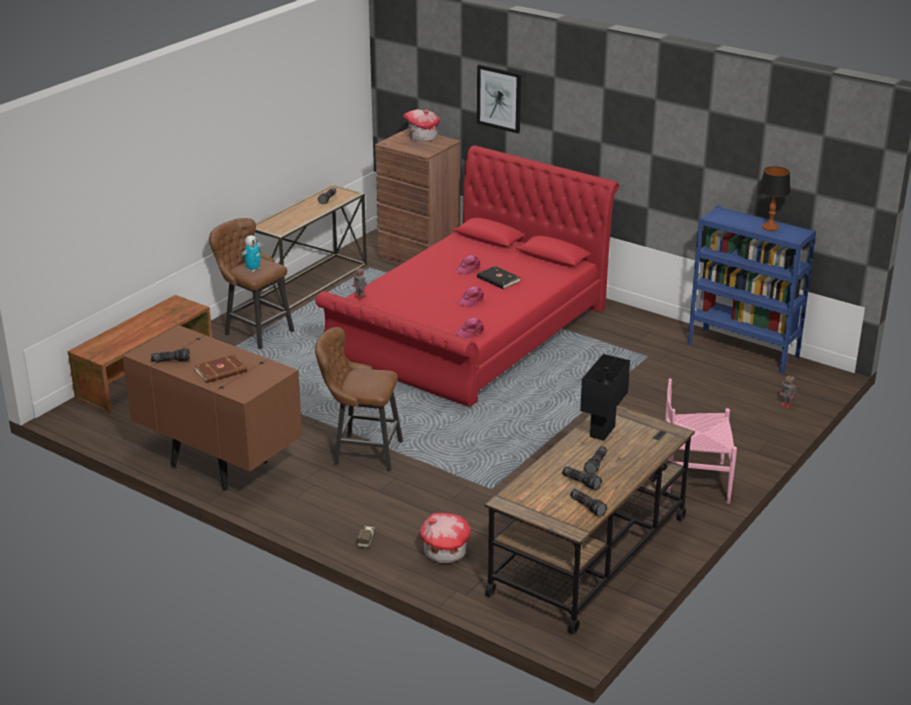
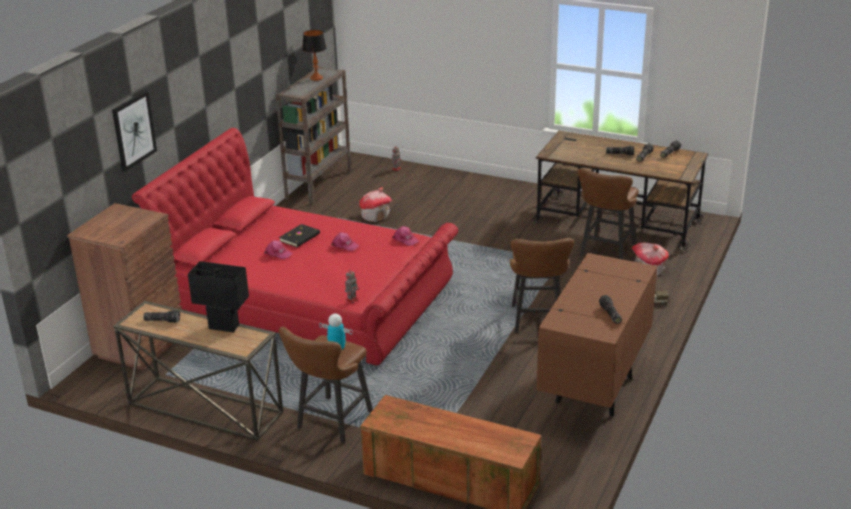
camera: 100 degrees left, 0 degrees up
brown book [195,354,247,383] -> none
toy house [403,109,440,142] -> toy house moved to [359,187,392,222]
black table lamp [580,354,630,441] -> black table lamp moved to [188,261,249,332]
pink chair [665,379,737,504] -> none
blue bookcase [688,205,816,374] -> grey bookcase [276,66,351,204]
none -> brown stool [578,168,639,260]

